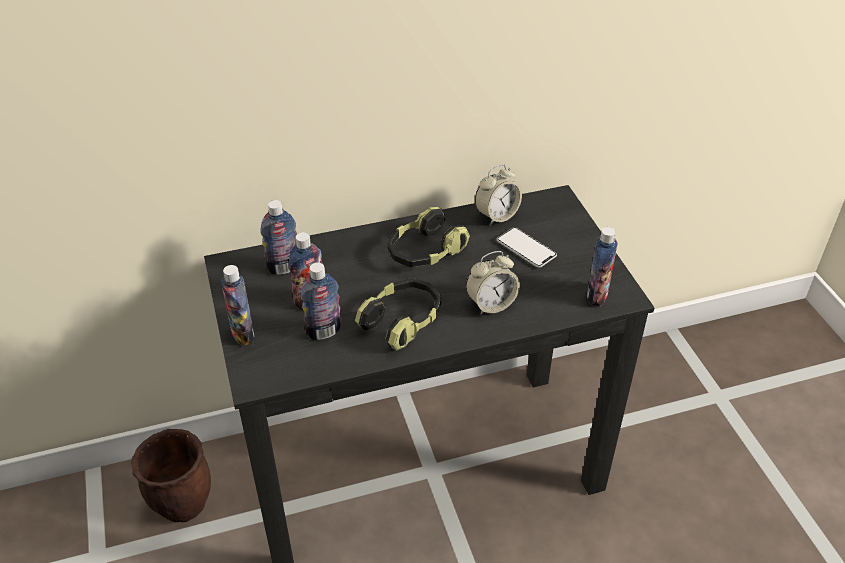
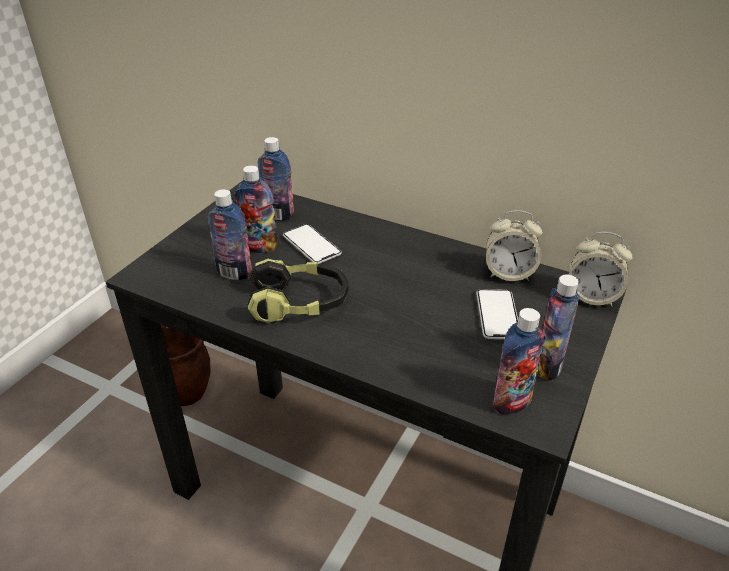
camera: 45 degrees right, 5 degrees down
bottle [221,265,254,346] -> bottle moved to [538,275,579,380]
headphones [388,207,470,267] -> none
alarm clock [466,251,520,315] -> alarm clock moved to [569,232,633,307]
none -> phone [283,224,342,264]

